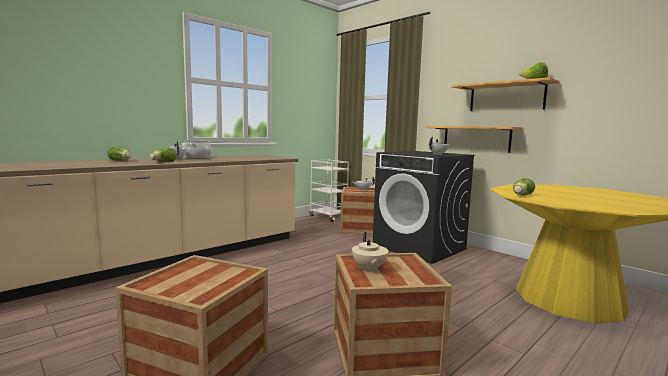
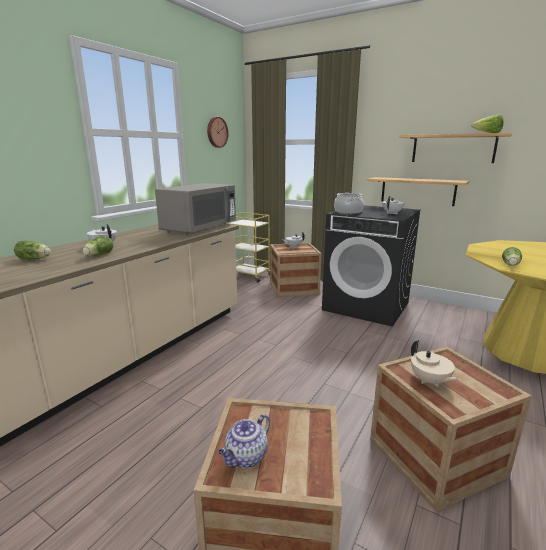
camera: 15 degrees left, 10 degrees up
cooking pot [183,140,212,159] -> cooking pot moved to [334,193,364,214]
white cart [309,160,349,222] -> yellow cart [227,212,270,282]
none -> grey microwave [155,183,236,235]
none -> wall clock [207,117,228,148]
none -> teapot [218,414,270,468]

